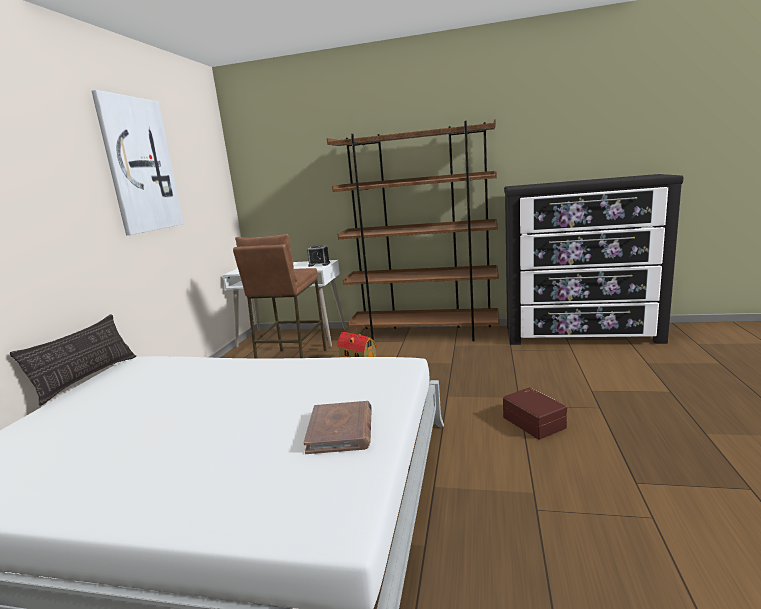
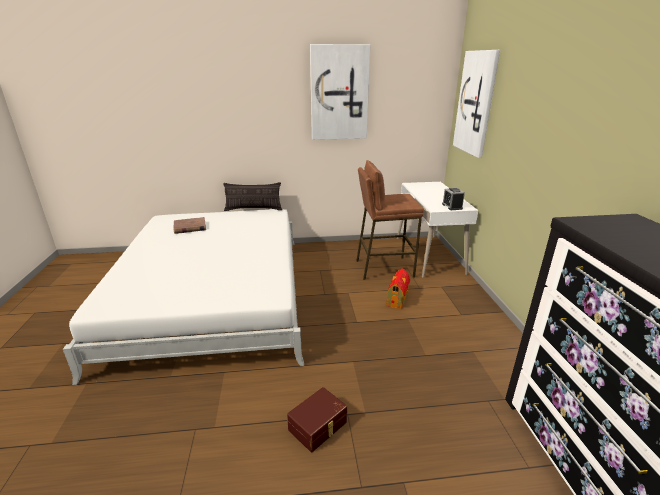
camera: 70 degrees right, 10 degrees up
brown book [303,401,372,454] -> brown book moved to [173,217,206,234]
brown bookcase [327,119,500,341] -> none
none -> picture [453,50,500,158]

